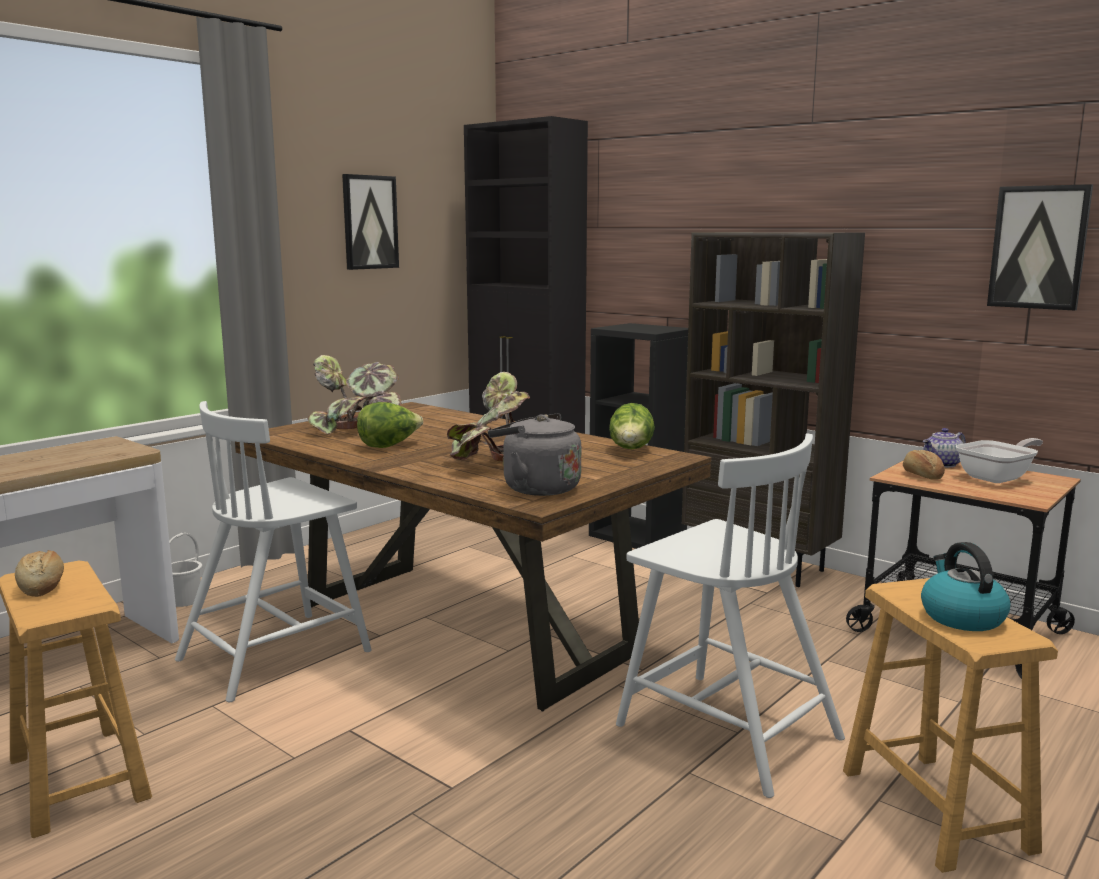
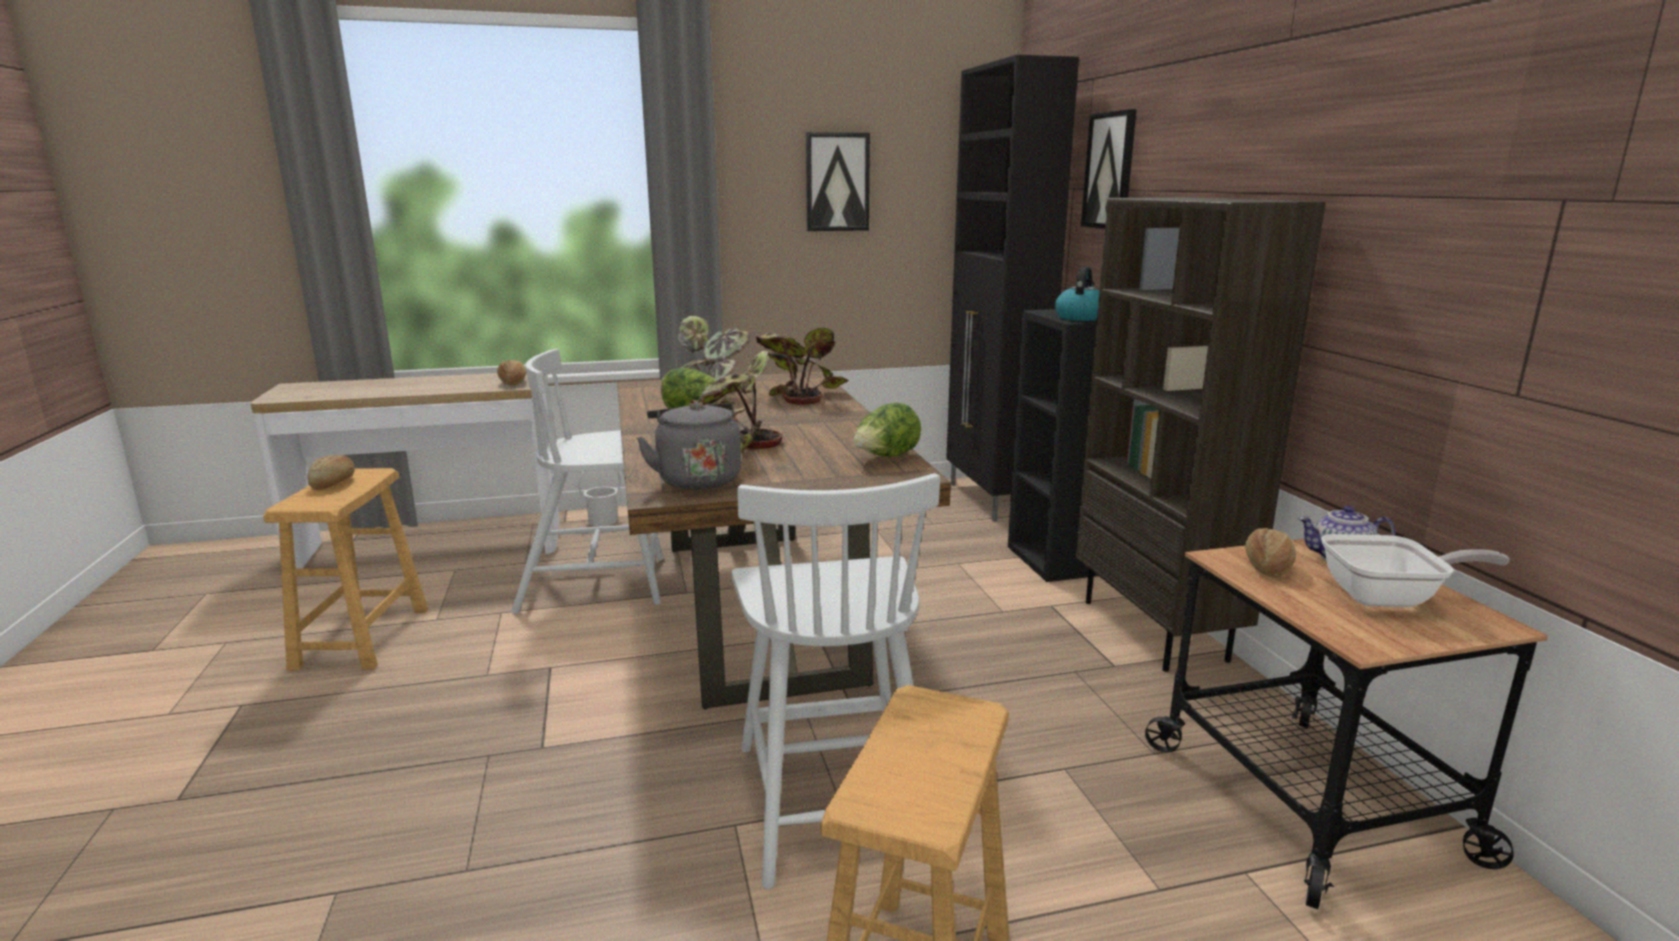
camera: 35 degrees right, 5 degrees up
kettle [921,542,1010,631] -> kettle moved to [1055,266,1100,321]
picture [987,184,1093,311] -> picture moved to [1081,109,1137,229]
none -> bread [497,360,526,386]
none -> potted plant [756,327,849,405]

